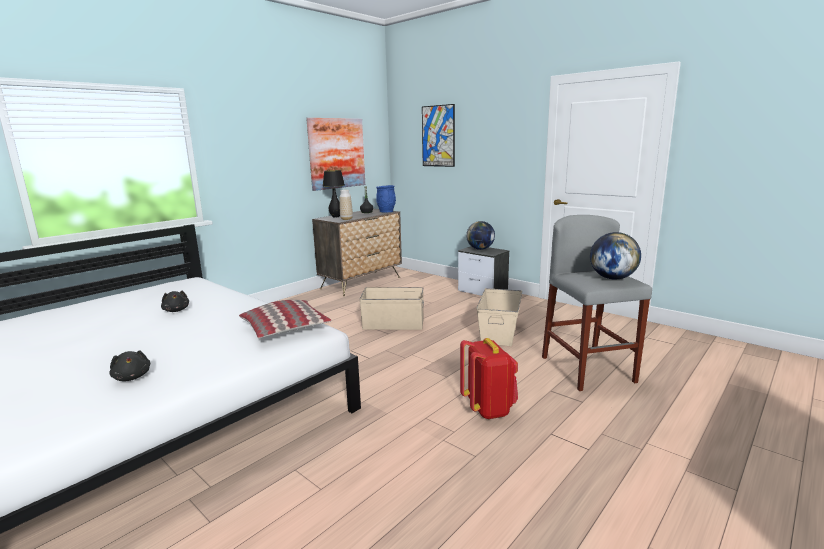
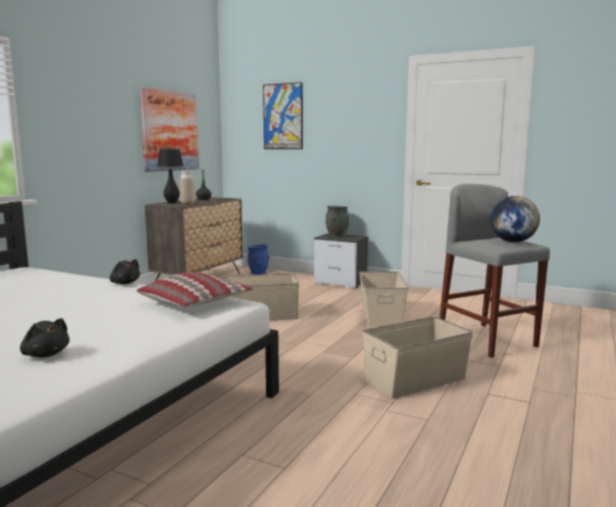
camera: 15 degrees left, 5 degrees down
black plush toy [161,290,189,312] -> black plush toy moved to [110,259,140,284]
blue vase [376,185,396,213] -> blue vase moved to [248,245,269,275]
red backpack [460,338,518,419] -> beige storage box [363,316,473,399]
globe [466,221,495,250] -> grey vase [325,206,349,237]

